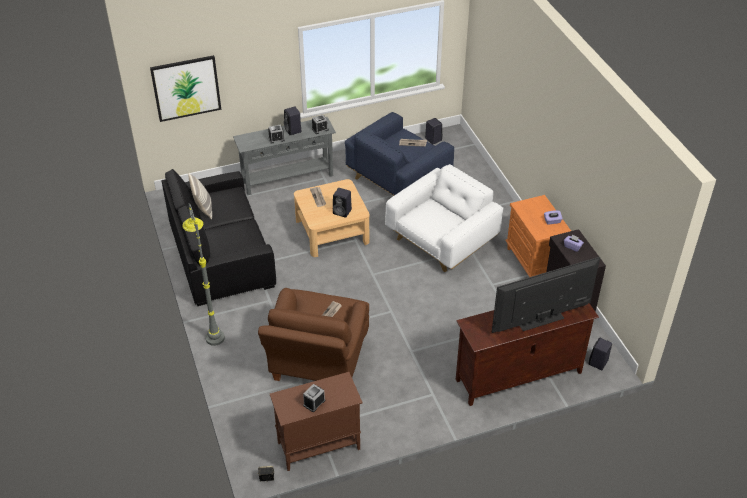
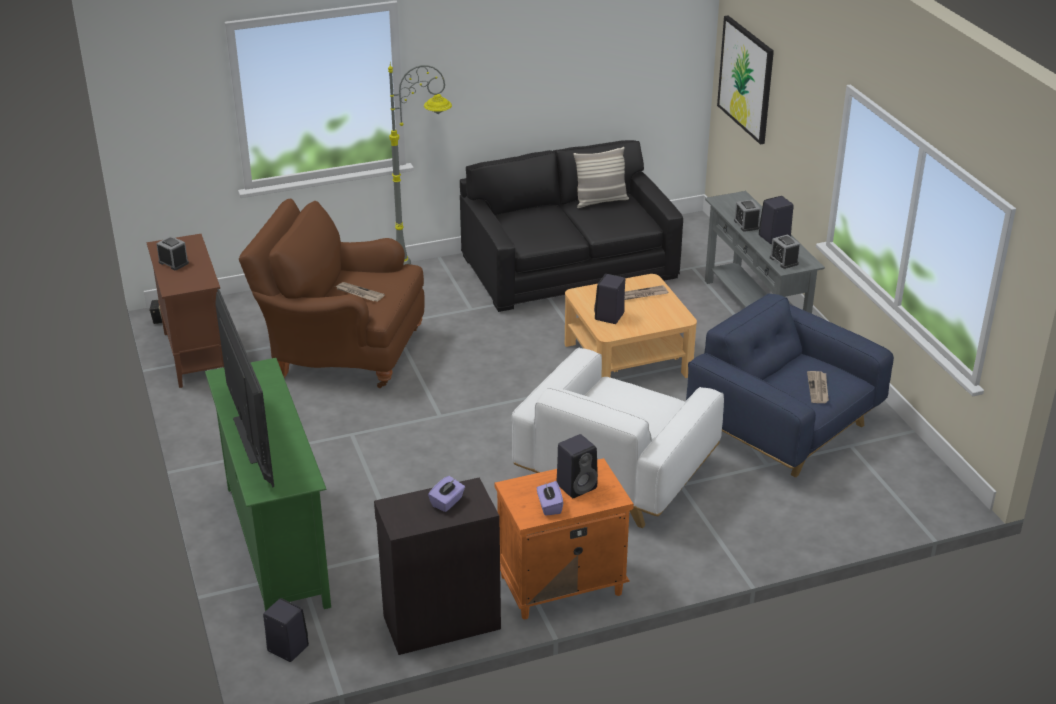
camera: 90 degrees right, 10 degrees down
white armchair [385,164,503,272] -> white armchair turned 75 degrees clockwise [512,348,724,528]
black speaker [425,118,443,145] -> black speaker moved to [556,434,598,498]
brown tv stand [456,303,599,406] -> green tv stand [205,358,331,611]

